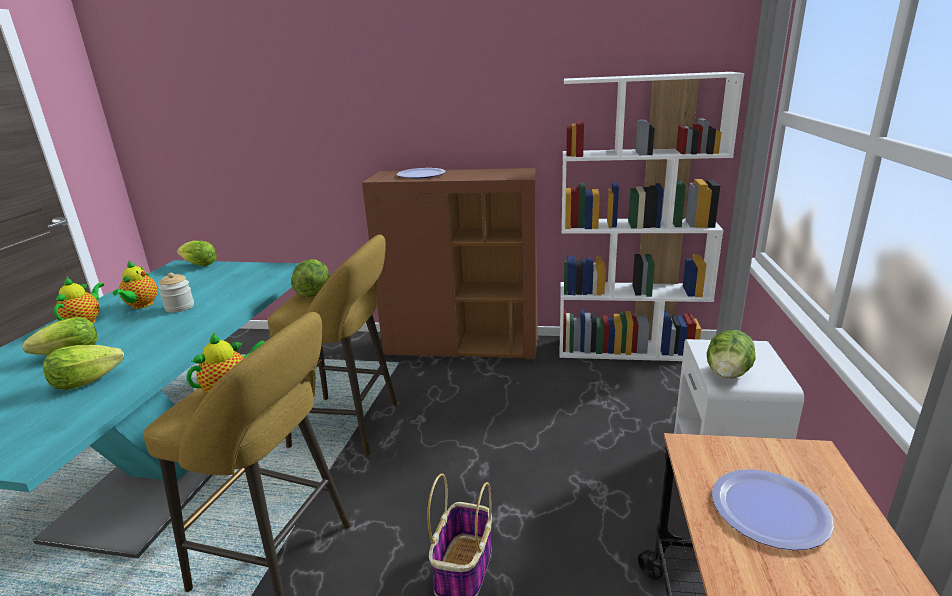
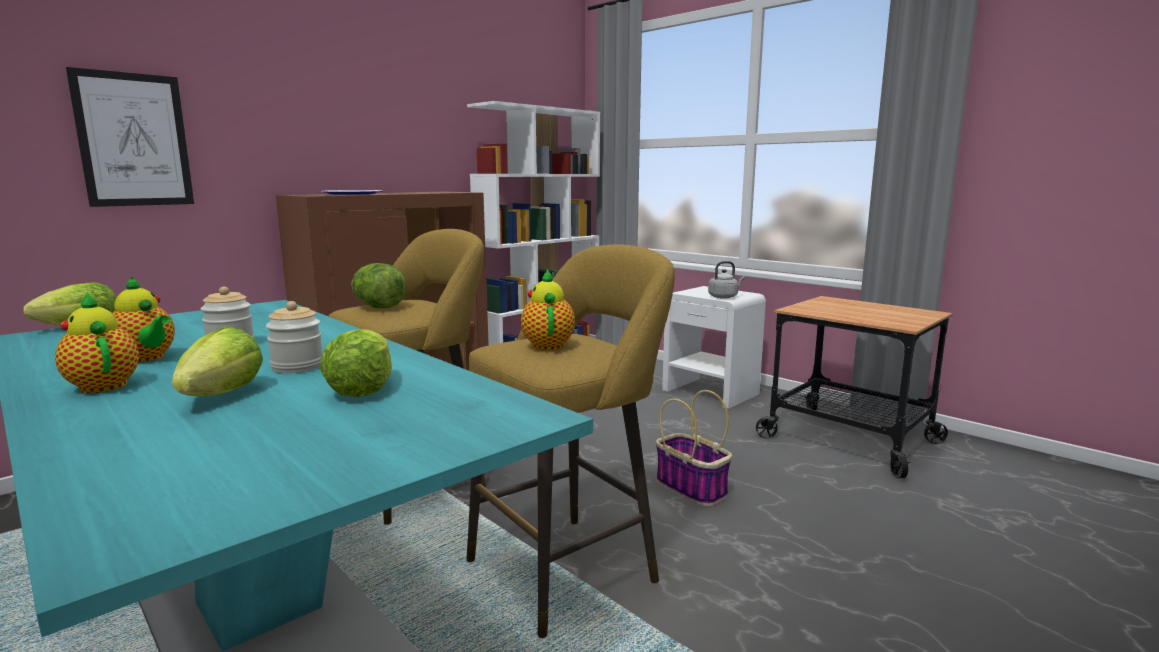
camera: 55 degrees left, 10 degrees down
lettuce [707,330,756,378] -> grey kettle [708,261,745,299]
plate [712,469,834,550] -> none
none -> picture [66,67,194,207]
none -> jar [266,301,323,373]

